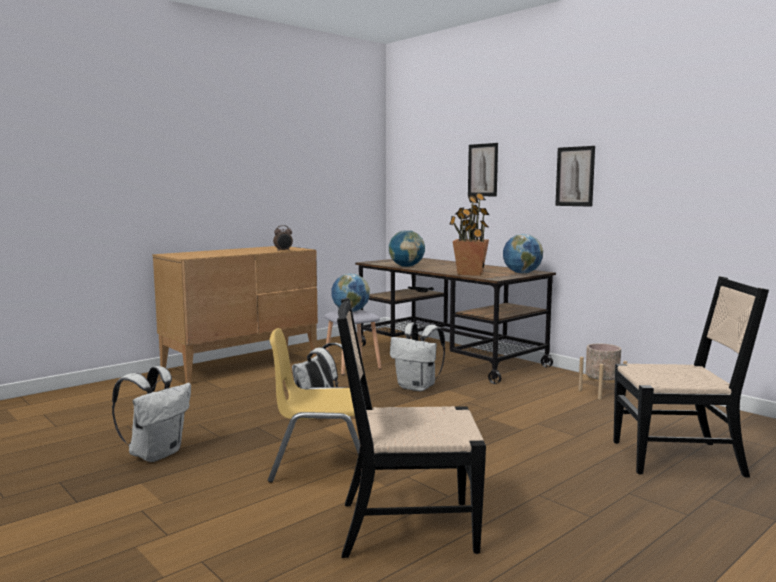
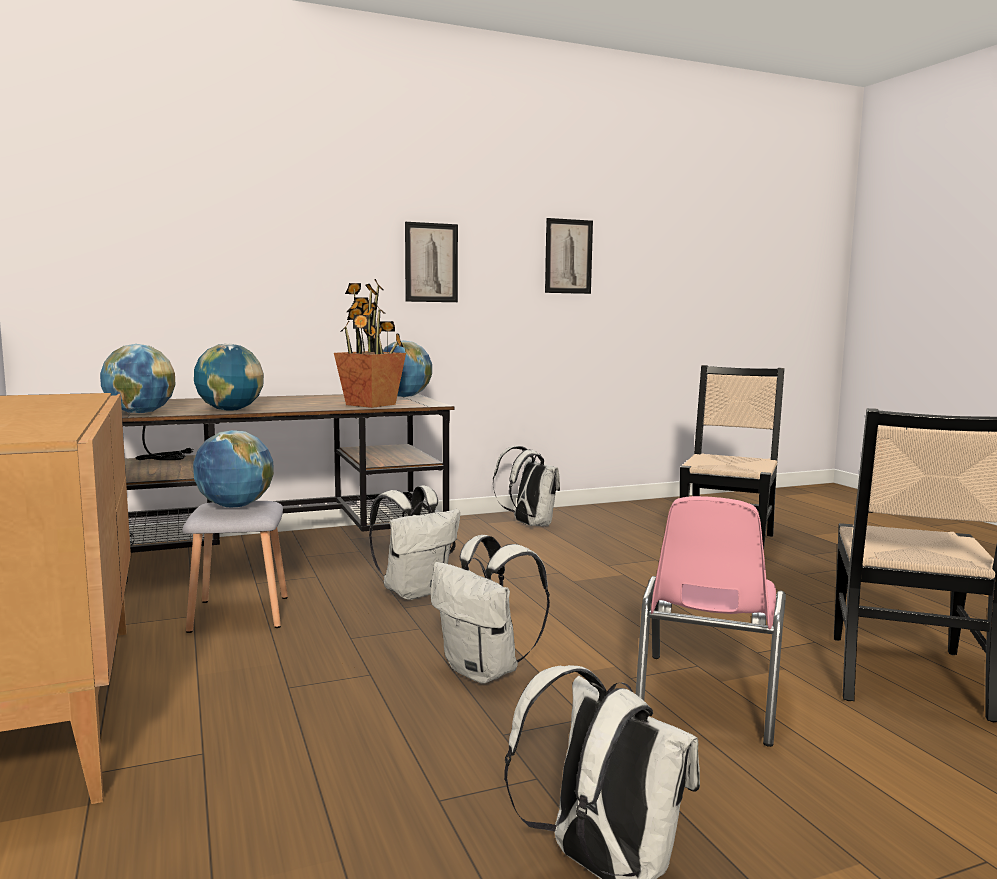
camera: 70 degrees left, 0 degrees up
yellow chair [268,328,374,483] -> pink chair [636,496,786,747]
alarm clock [273,225,293,251] -> none
picture [468,143,498,196] -> picture moved to [545,218,593,294]
beige planter [578,344,627,400] -> white backpack [493,446,560,526]
none -> globe [100,344,176,414]

